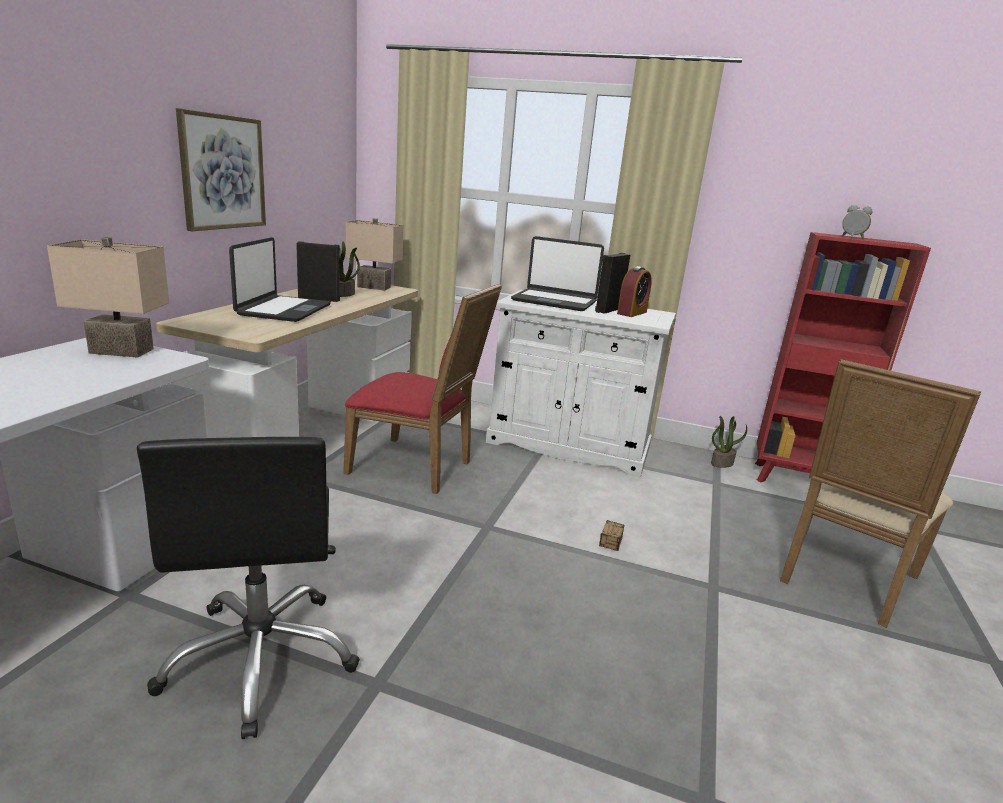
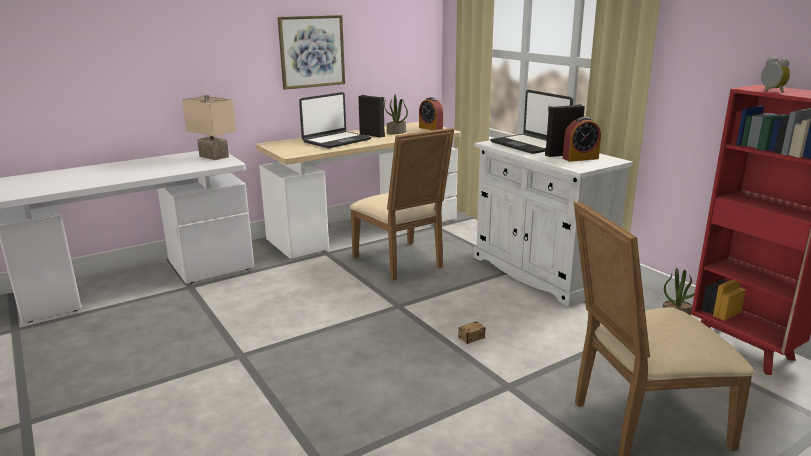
camera: 40 degrees right, 0 degrees up
black office chair [137,437,360,739] -> none
red chair [343,284,502,494] -> beige chair [350,128,454,280]
beige table lamp [346,218,404,291] -> alarm clock [419,97,443,130]

